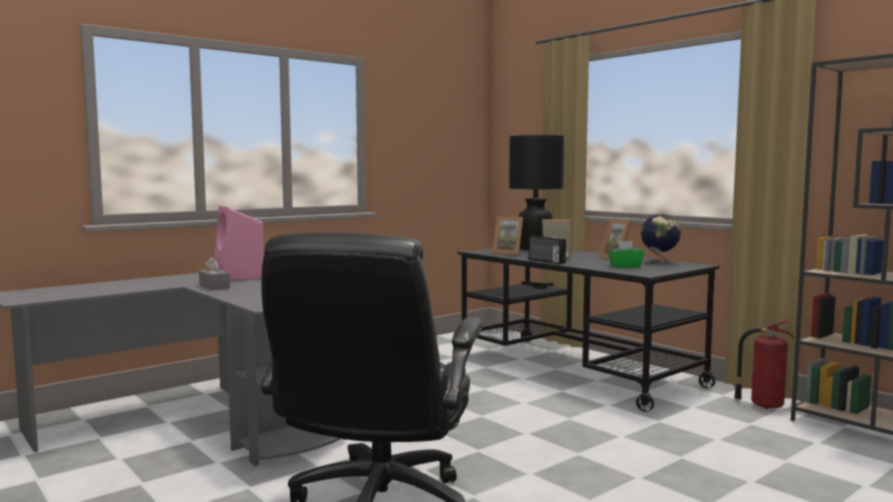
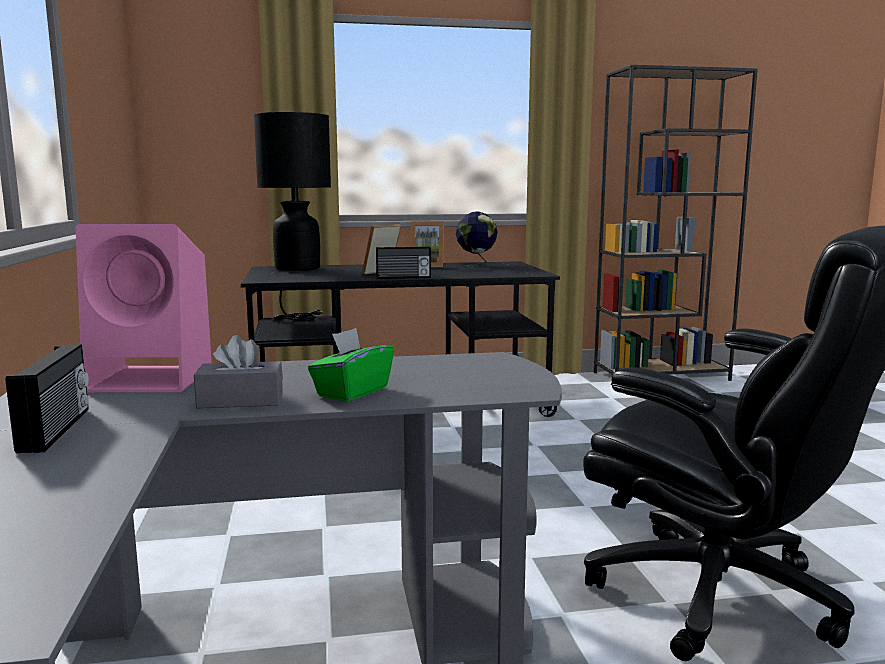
camera: 60 degrees left, 5 degrees up
picture frame [492,216,523,255] -> none
green tissue box [608,241,644,268] -> green tissue box moved to [308,328,394,402]
fire extinguisher [734,320,795,409] -> none
none -> radio [6,344,89,453]

